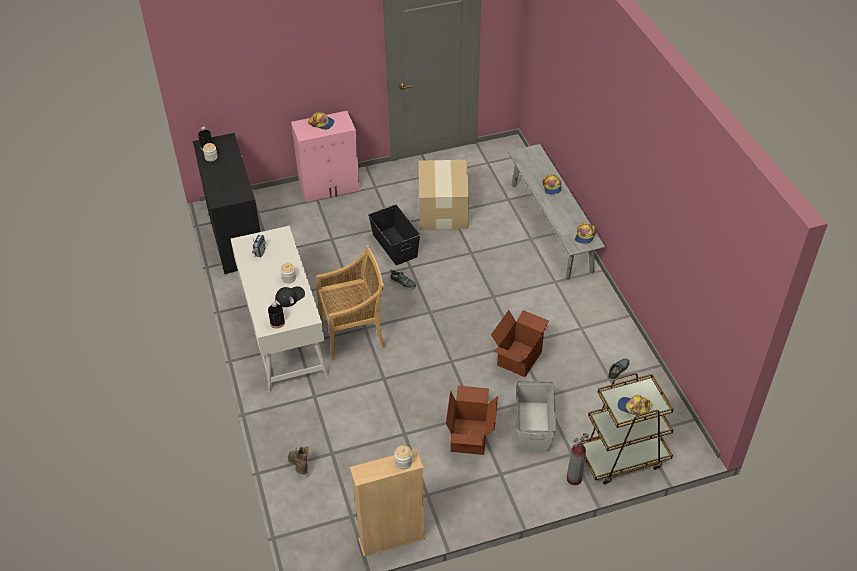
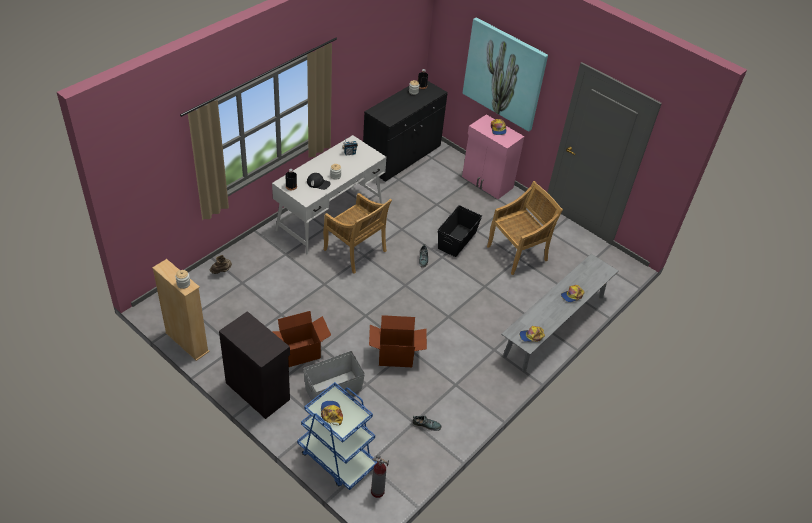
camera: 55 degrees right, 0 degrees up
cardboard box [419,160,469,230] -> beige chair [487,181,563,275]
fire extinguisher [567,433,589,485] -> fire extinguisher moved to [371,455,389,498]
brown cart [582,373,674,484] -> blue cart [297,382,378,490]
none -> black cabinet [219,311,290,419]
none -> picture [463,17,548,132]

